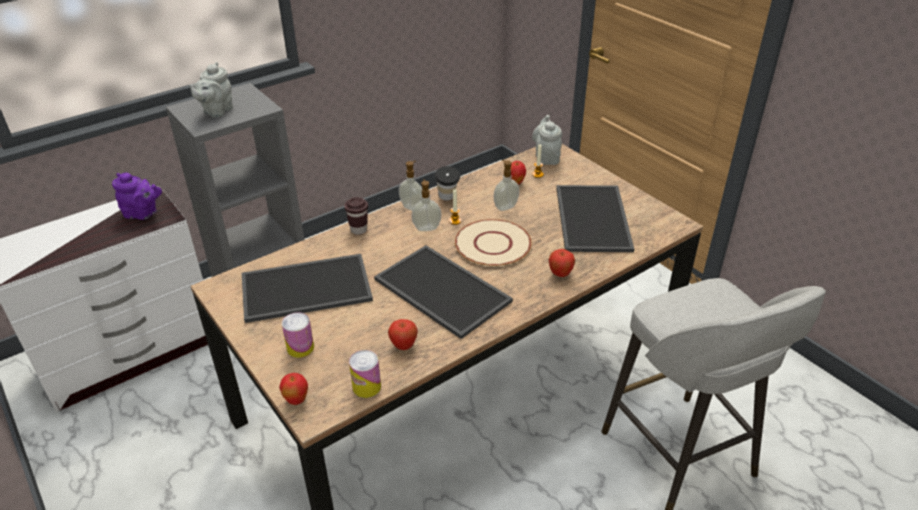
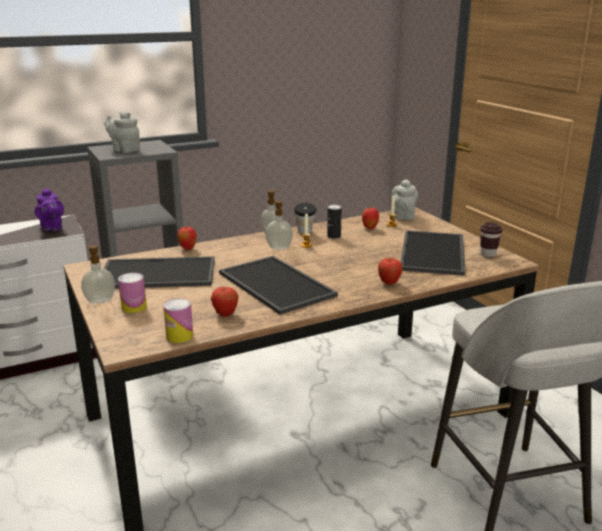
camera: 10 degrees right, 15 degrees down
purple teapot [112,173,162,220] -> purple teapot turned 45 degrees clockwise [35,188,64,231]
grey teapot [190,62,233,117] -> grey teapot turned 90 degrees clockwise [104,111,140,153]
apple [279,373,308,405] -> apple moved to [177,226,197,250]
brown cup [344,197,368,235] -> brown cup moved to [480,222,503,257]
beige plate [455,219,532,266] -> none
soap dispenser [494,160,519,211] -> soap dispenser moved to [81,245,115,304]
none -> can [327,204,342,239]

